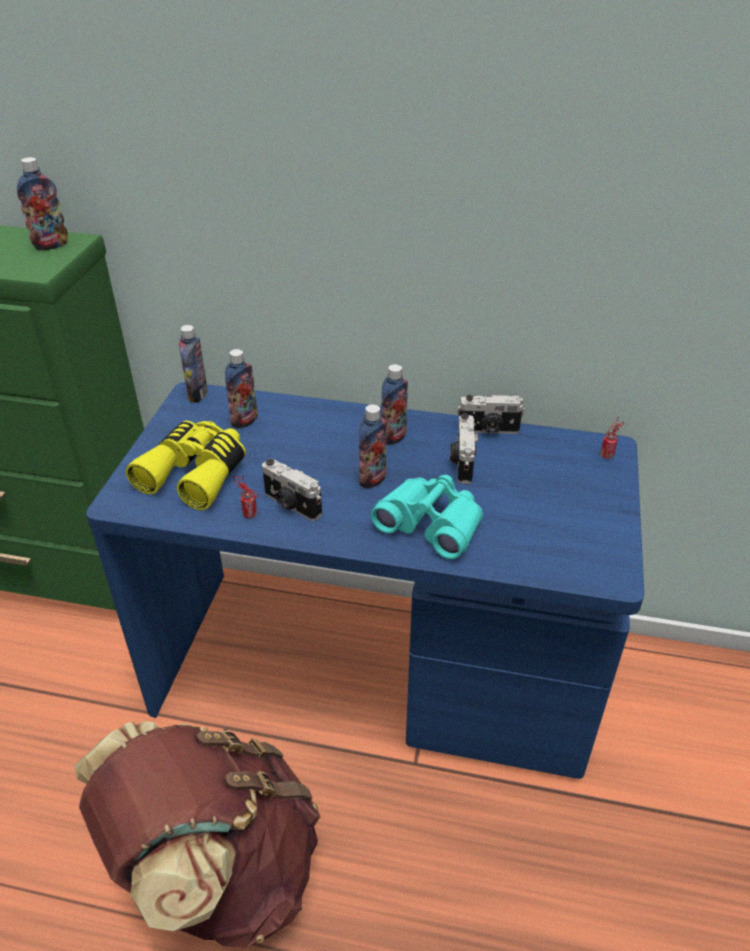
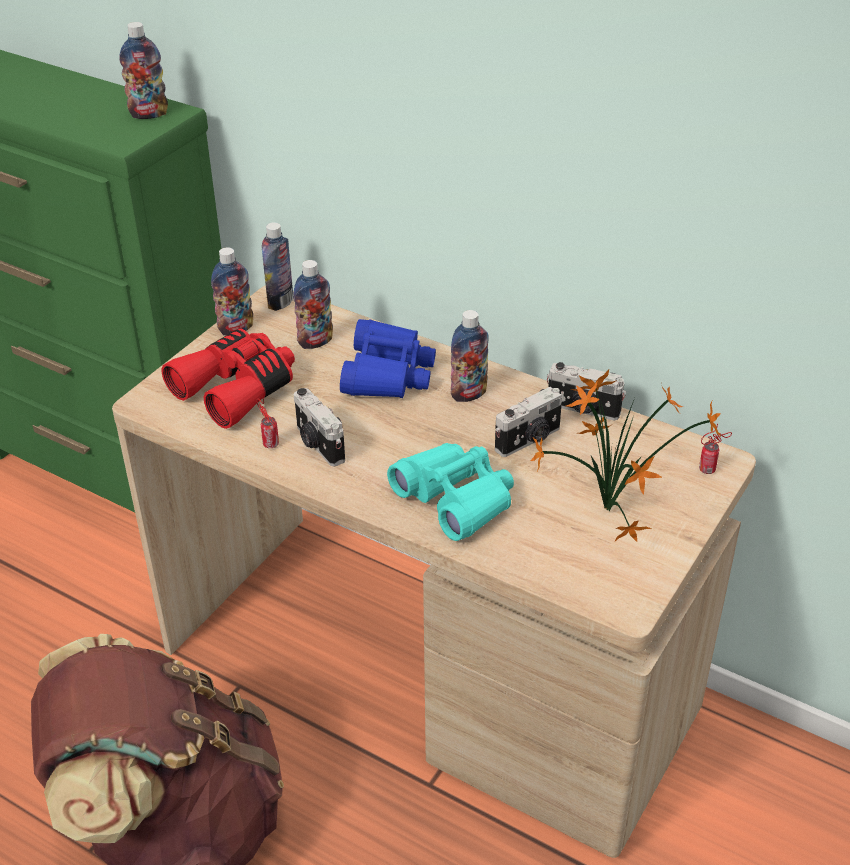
camera: 20 degrees right, 0 degrees up
blue desk [86,382,644,779] -> beige desk [112,285,756,858]
yellow binoculars [125,420,246,510] -> red binoculars [161,329,295,429]
bottle [359,404,387,489] -> bottle moved to [211,247,253,335]
camera [450,413,478,484] -> camera turned 150 degrees counterclockwise [495,387,562,457]
none -> blue binoculars [340,319,436,398]
none -> potted plant [530,370,722,542]

